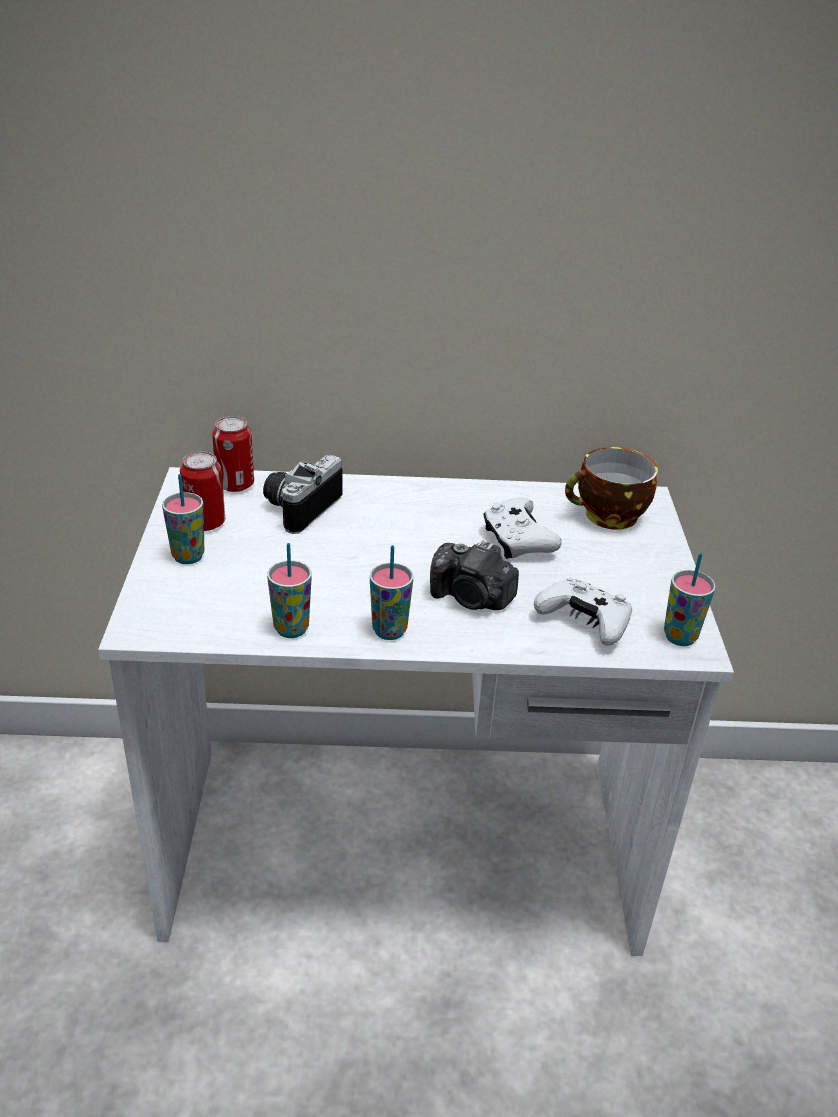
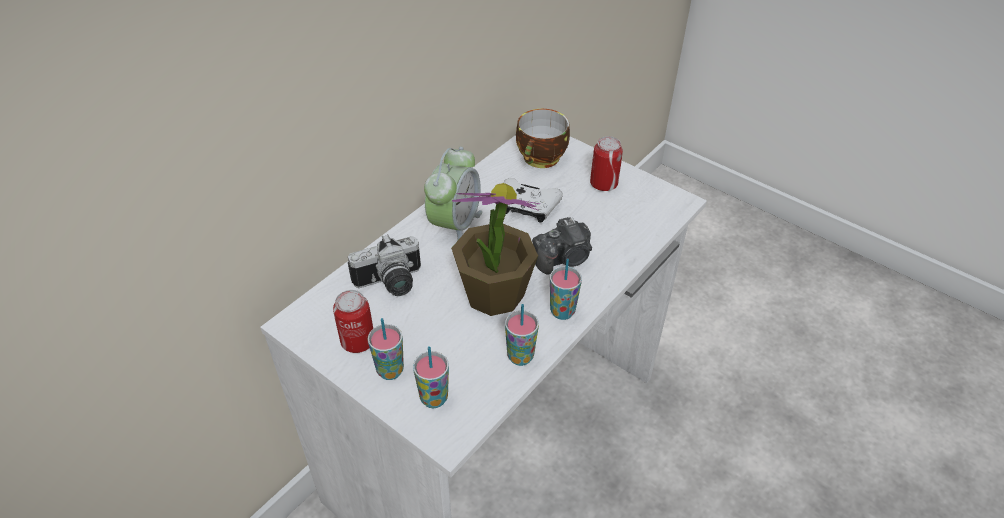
camera: 50 degrees left, 10 degrees up
can [212,416,254,492] -> can moved to [590,136,623,191]
camera [263,455,343,534] -> camera turned 90 degrees counterclockwise [348,234,421,296]
white game controller [534,579,632,645] -> none
cup [664,553,716,646] -> cup moved to [413,346,449,408]
none -> alarm clock [424,147,482,241]
none -> potted plant [451,183,540,316]

